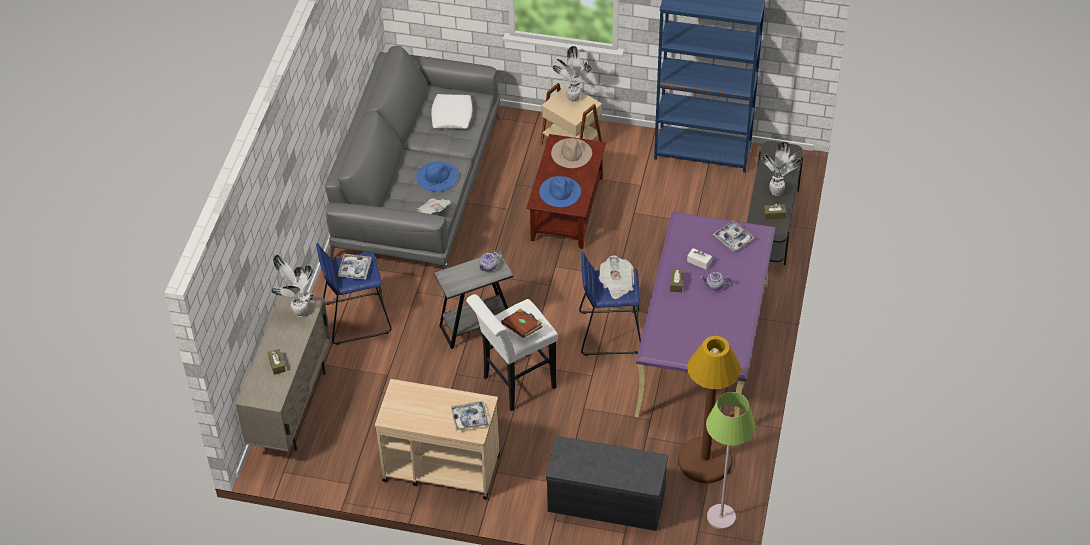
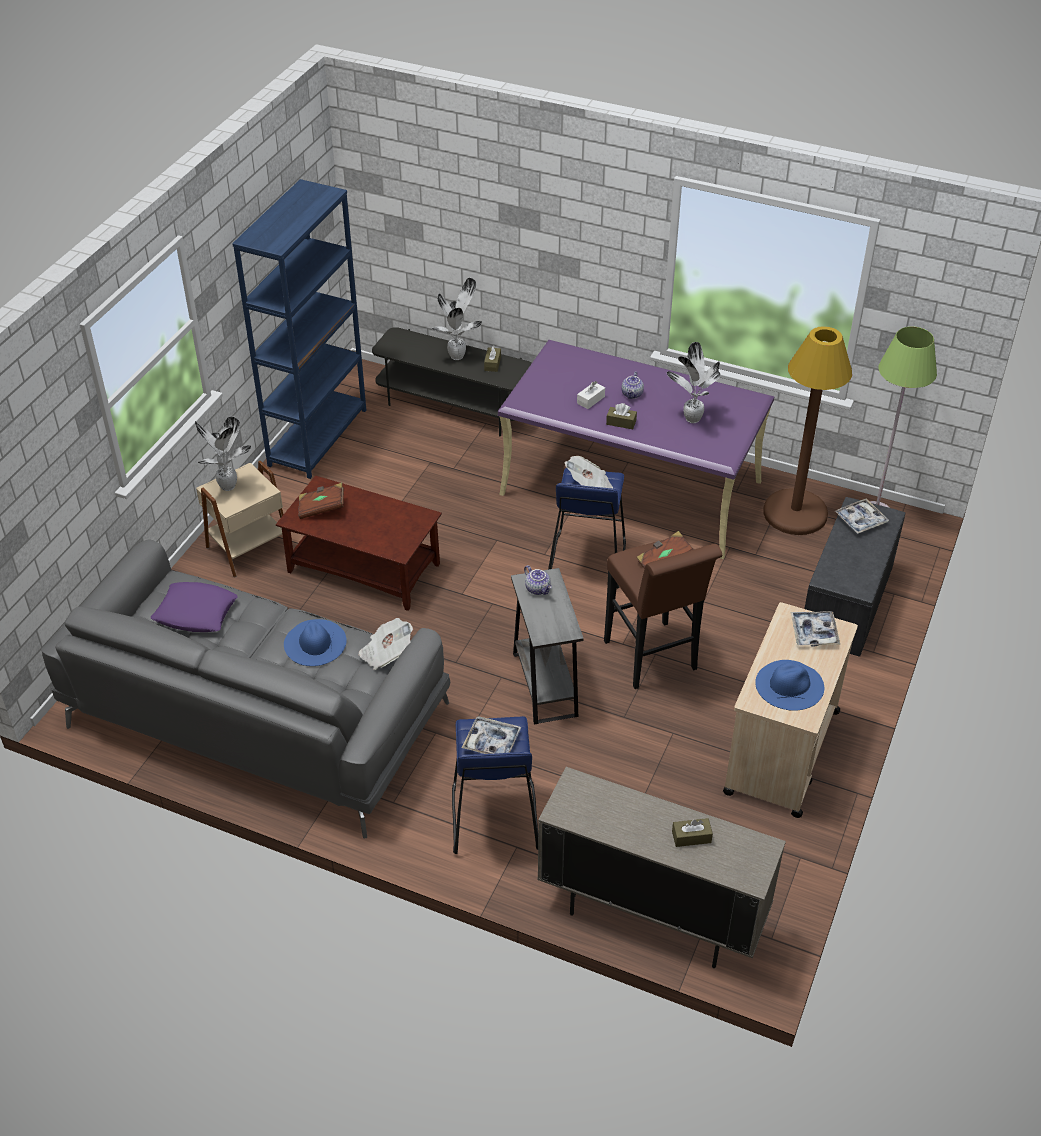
camera: 80 degrees left, 5 degrees down
potted plant [271,255,314,317] -> potted plant moved to [667,342,721,423]
white pillow [431,94,472,129] -> purple pillow [151,582,238,632]
white stool [466,294,558,411] -> brown stool [604,540,723,689]
blue hat [539,176,581,207] -> blue hat moved to [755,660,824,711]
beige hat [551,138,592,168] -> brown book [298,483,344,519]
tray [713,221,755,252] -> tray moved to [834,499,889,534]

